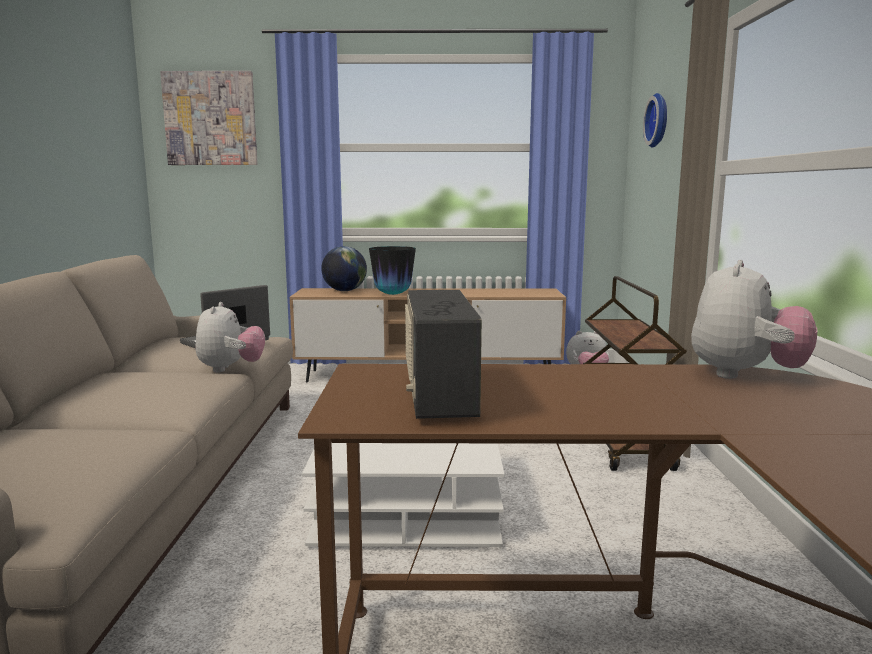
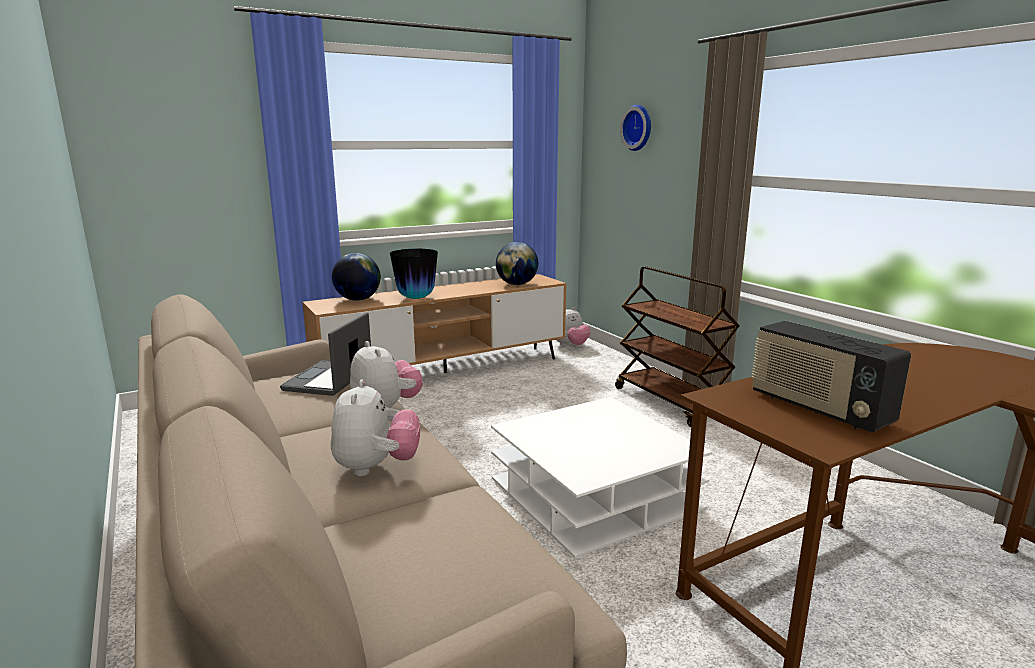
camera: 30 degrees left, 5 degrees up
picture [160,71,258,165] -> none
plush toy [691,260,818,379] -> plush toy moved to [331,380,420,476]
none -> globe [496,242,538,285]

